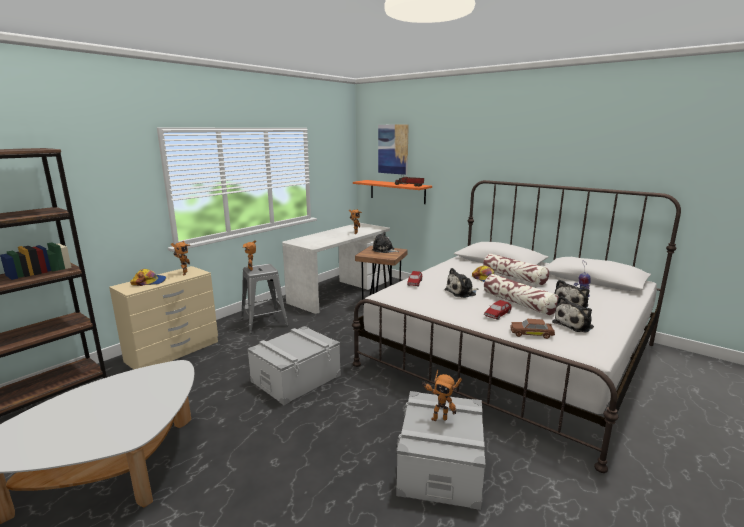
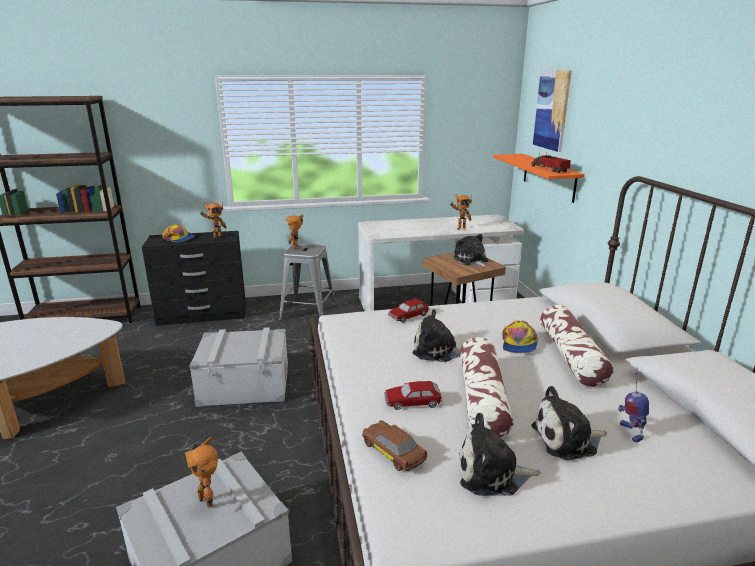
camera: 40 degrees right, 5 degrees up
beige dresser [109,266,218,369] -> black dresser [142,231,246,326]

